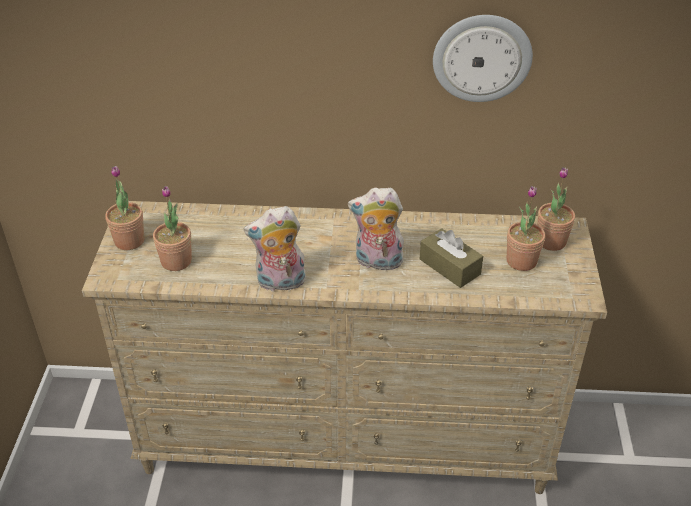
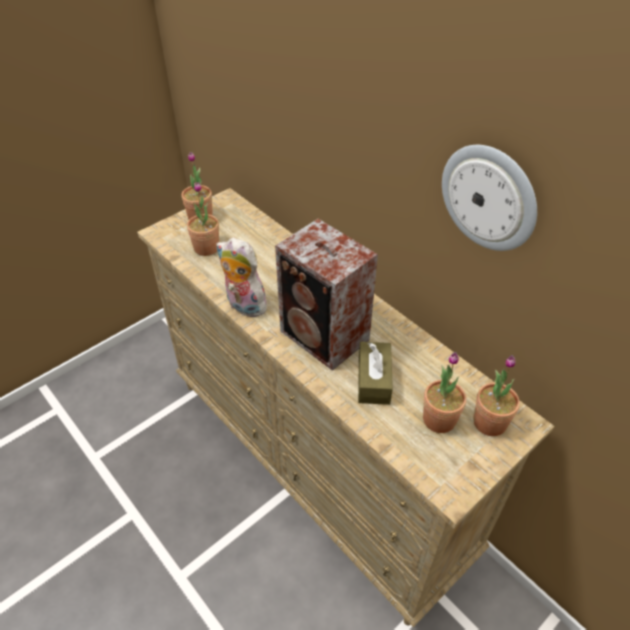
camera: 45 degrees right, 5 degrees up
plush toy [348,187,407,271] -> speaker [275,219,378,371]

